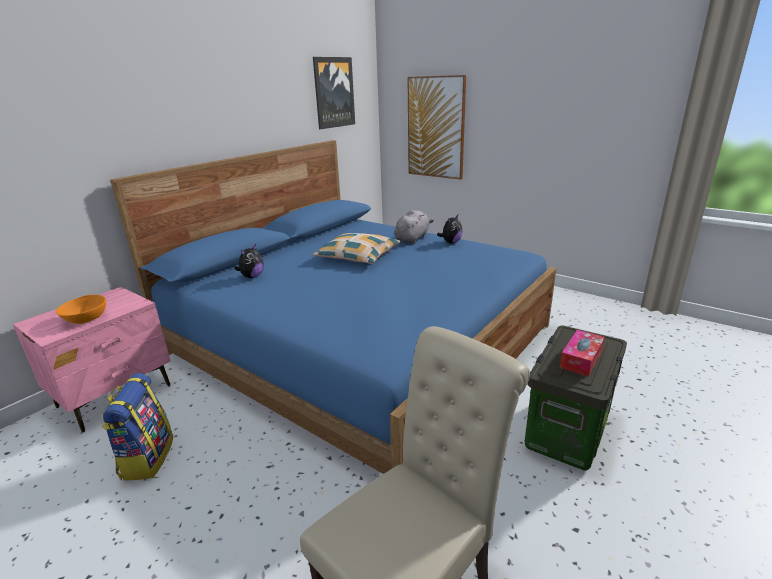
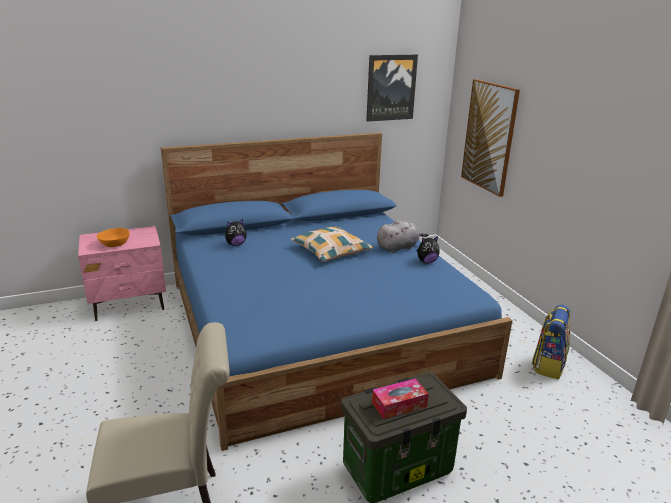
camera: 30 degrees right, 0 degrees up
backpack [102,373,173,481] -> backpack moved to [532,305,571,379]

